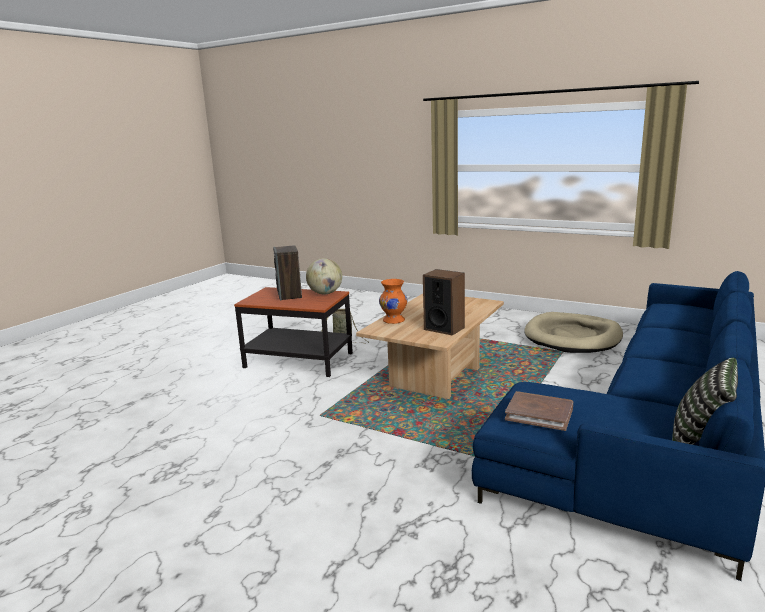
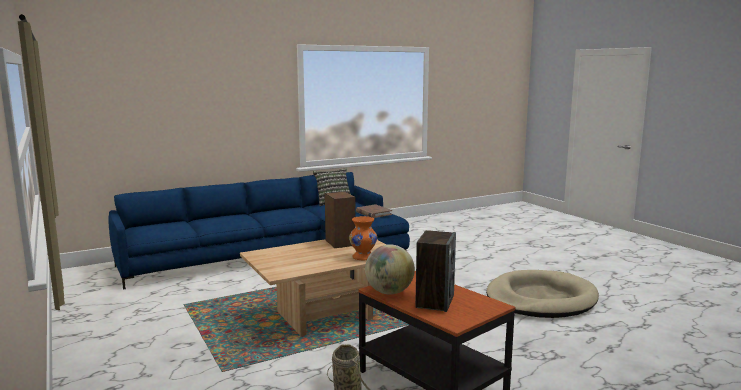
camera: 150 degrees left, 5 degrees down
beige dog bed [524,312,623,353] -> beige dog bed moved to [486,270,599,318]

